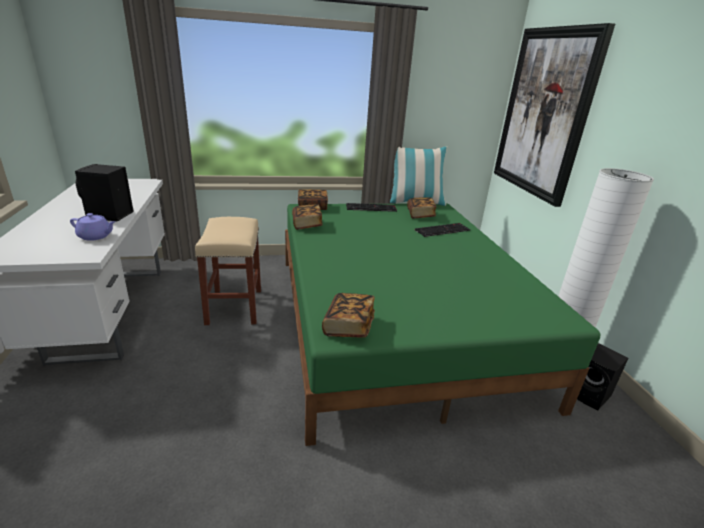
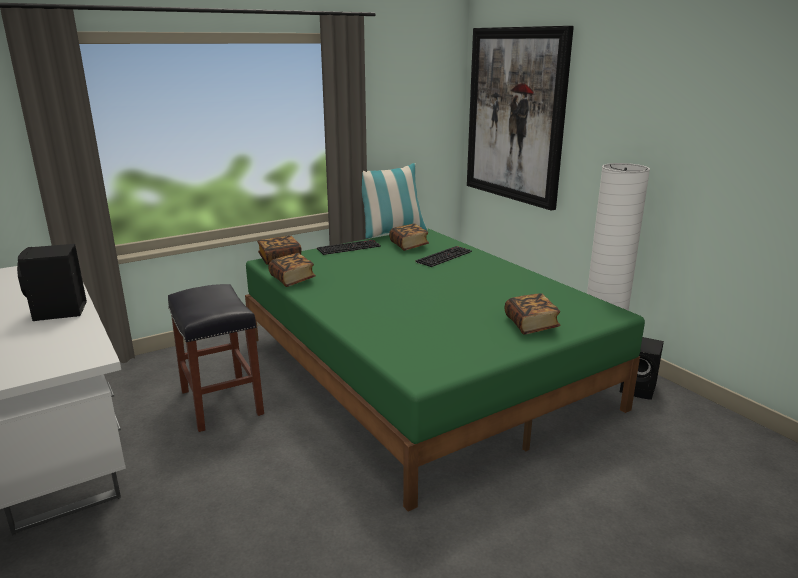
camera: 20 degrees left, 5 degrees down
purple teapot [70,213,116,241] -> none
beige stool [195,217,261,325] -> black stool [168,284,264,432]
book [322,293,375,338] -> book moved to [505,293,561,334]

